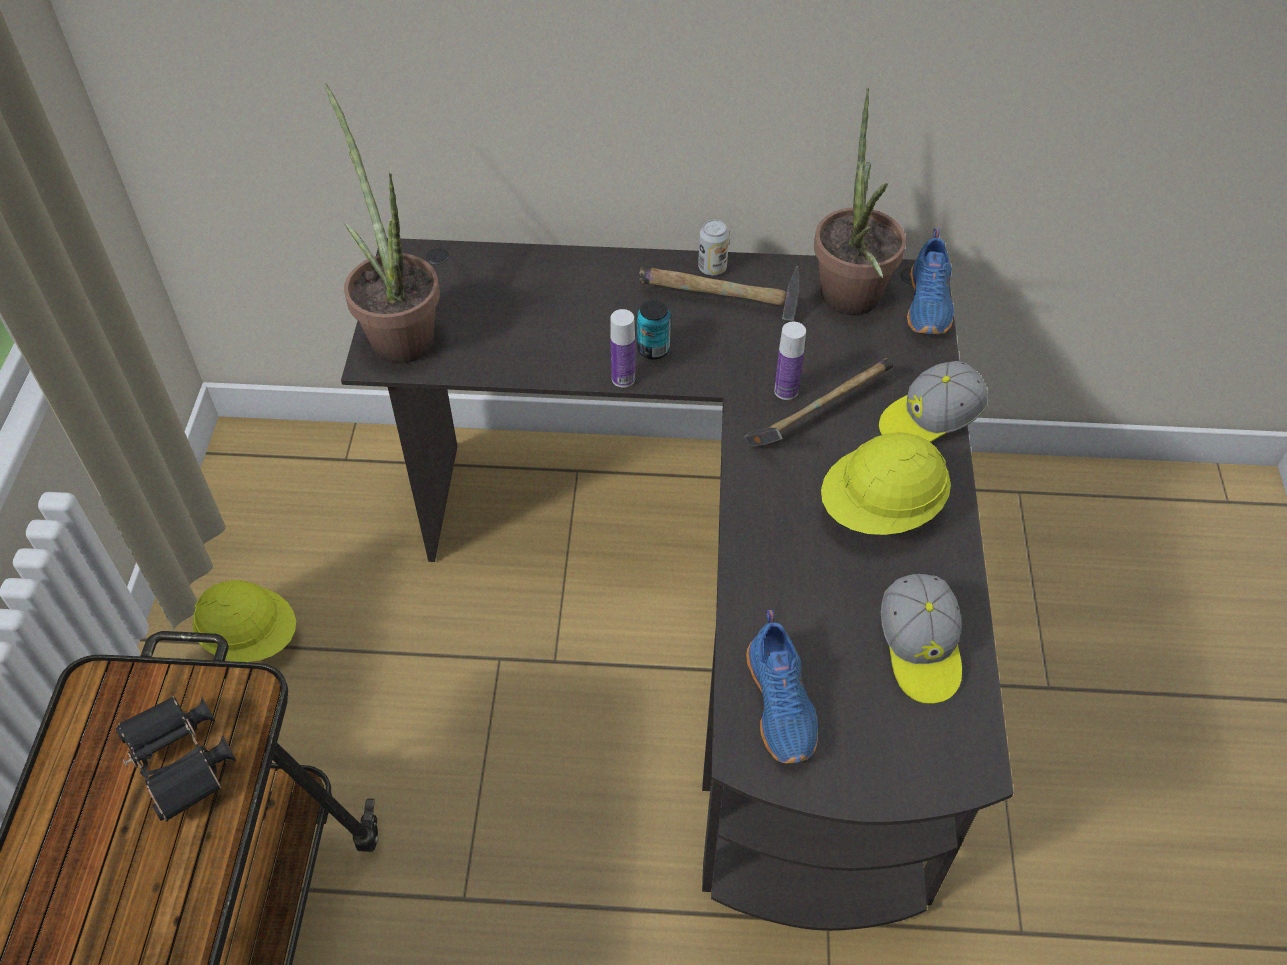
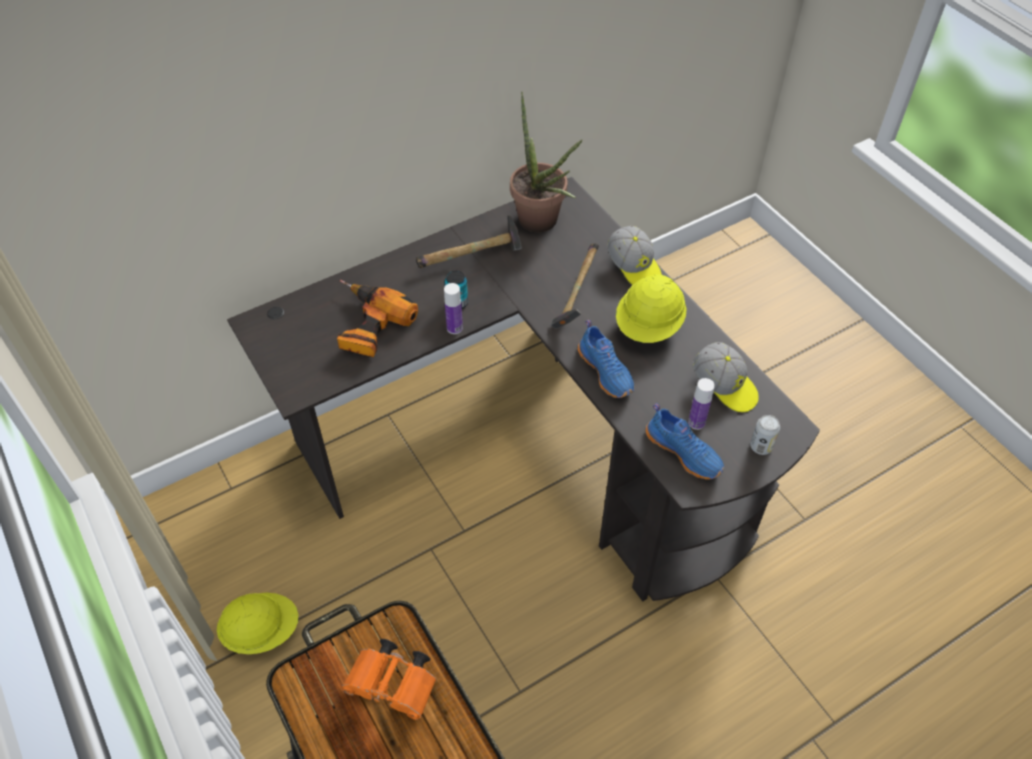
camera: 35 degrees left, 0 degrees up
black binoculars [116,696,236,822] -> orange binoculars [342,639,436,720]
potted plant [324,83,440,364] -> none
can [698,220,729,275] -> can moved to [750,415,780,455]
bottle [774,322,806,400] -> bottle moved to [688,378,715,430]
cap [879,361,988,442] -> cap turned 60 degrees counterclockwise [607,226,662,285]
blue shoe [907,228,954,334] -> blue shoe moved to [578,320,634,398]
none -> power drill [337,280,418,357]

